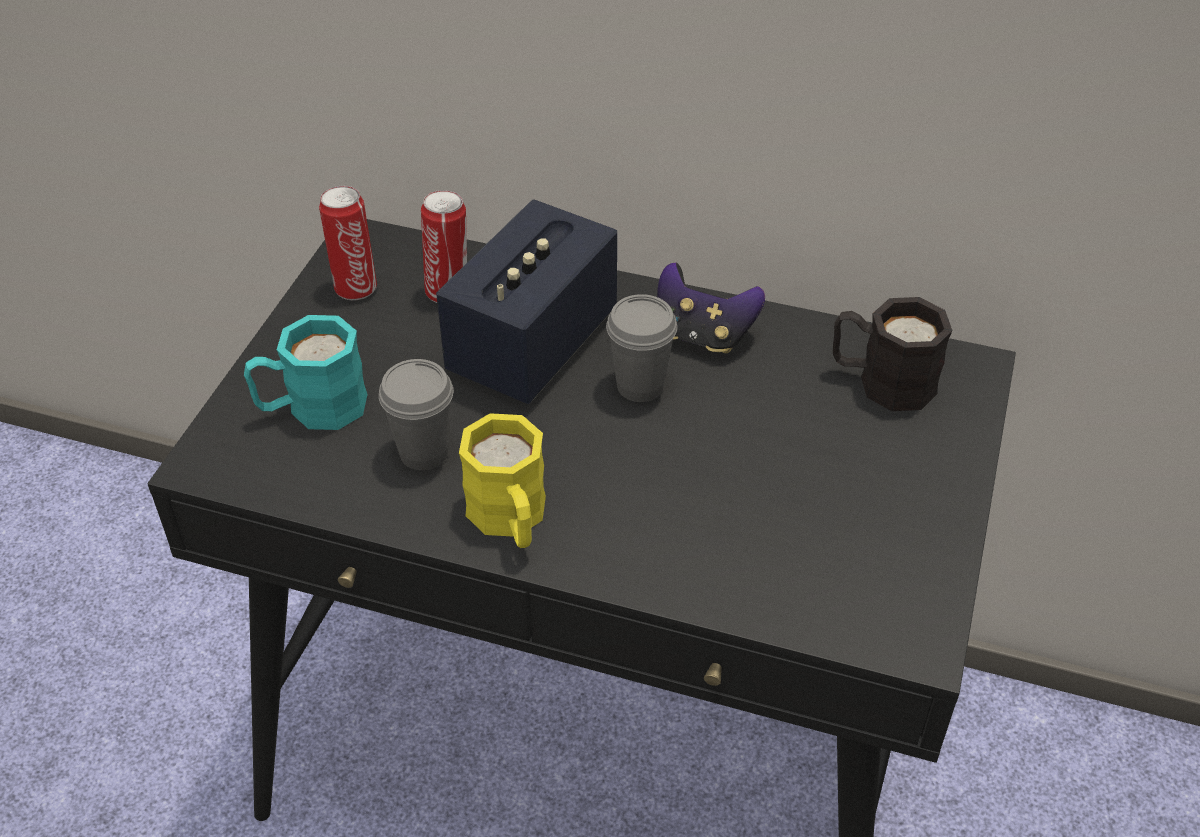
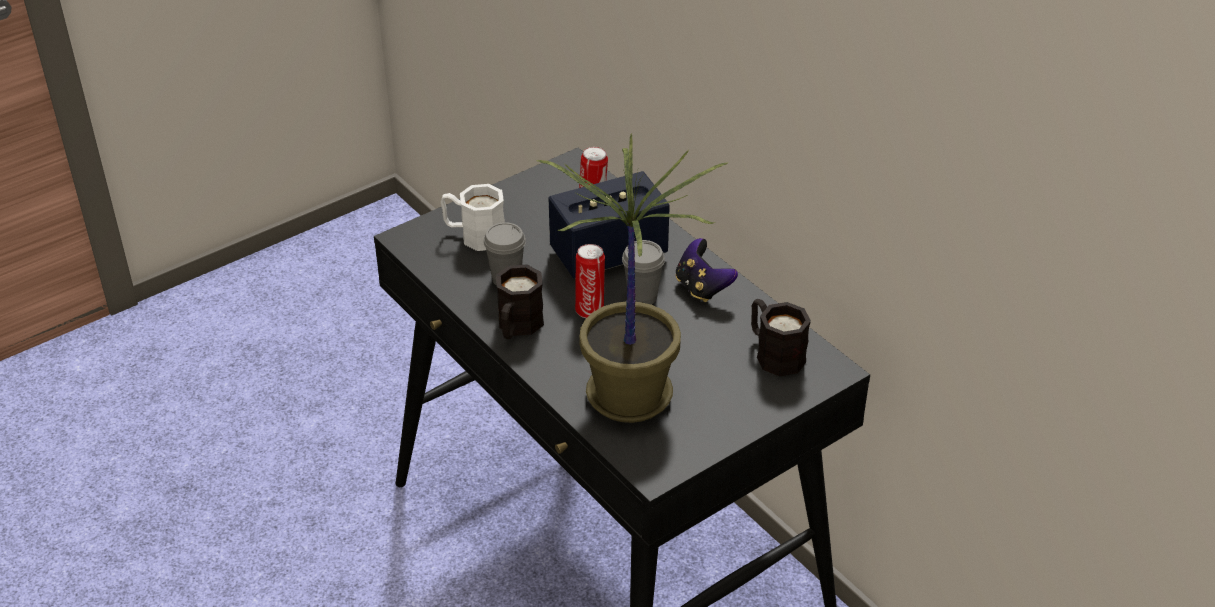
camera: 35 degrees right, 5 degrees down
turquoise mug [244,315,368,430] -> white mug [441,184,505,251]
can [319,186,377,300] -> can moved to [575,244,605,318]
yellow mug [459,413,546,548] -> black mug [496,265,544,339]
none -> potted plant [537,134,729,423]

